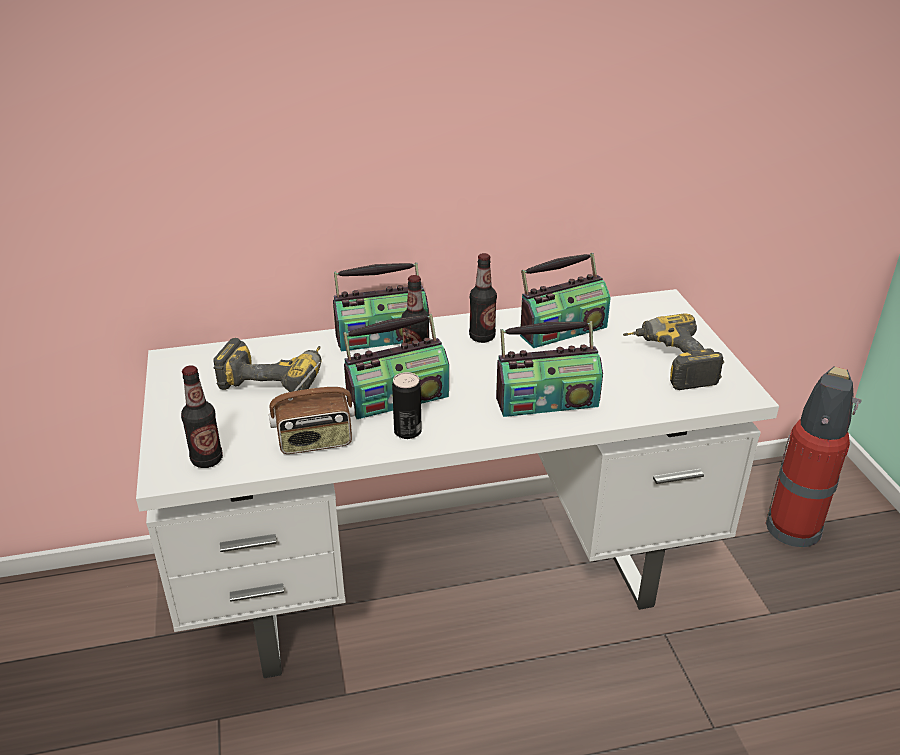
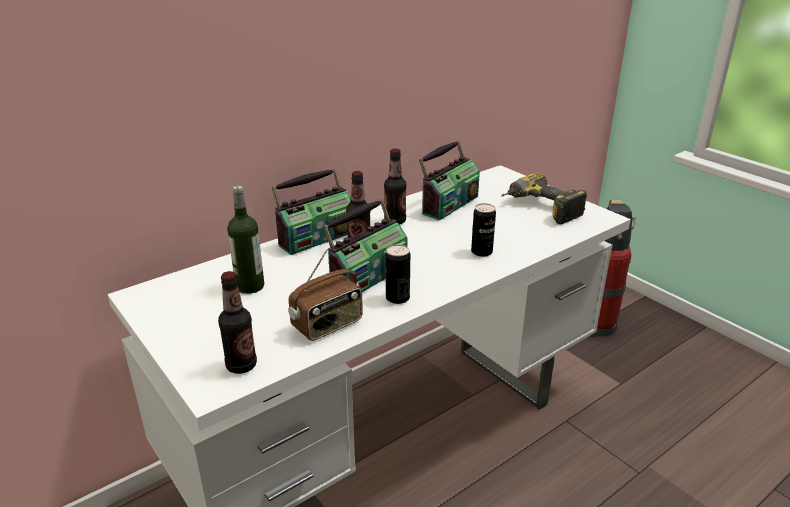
camera: 25 degrees left, 5 degrees down
power drill [213,338,321,392] -> bottle [227,186,264,294]
radio [496,321,603,417] -> can [471,203,496,257]

